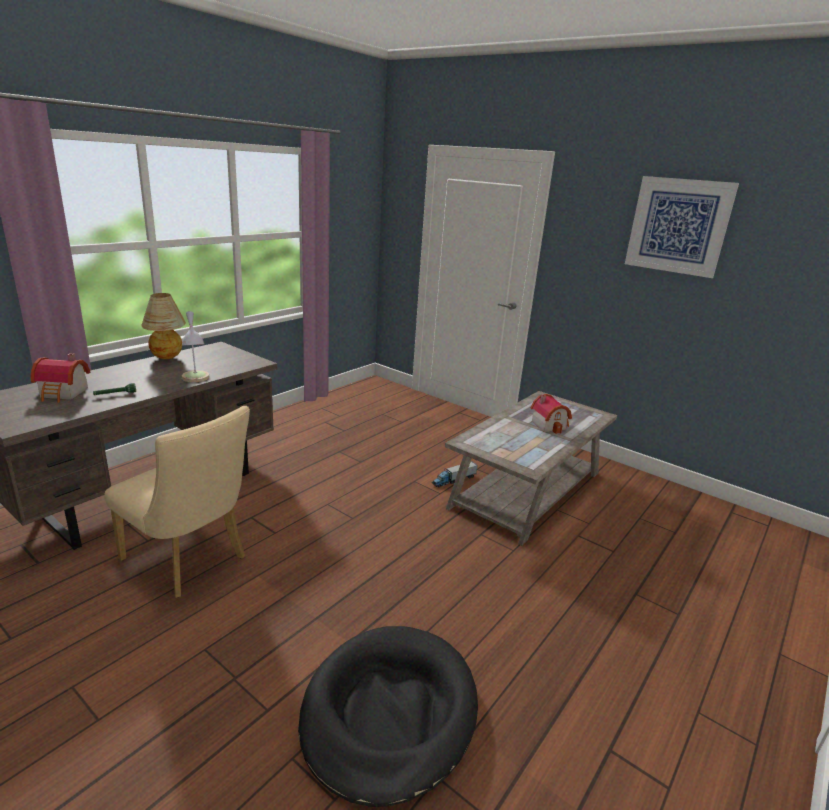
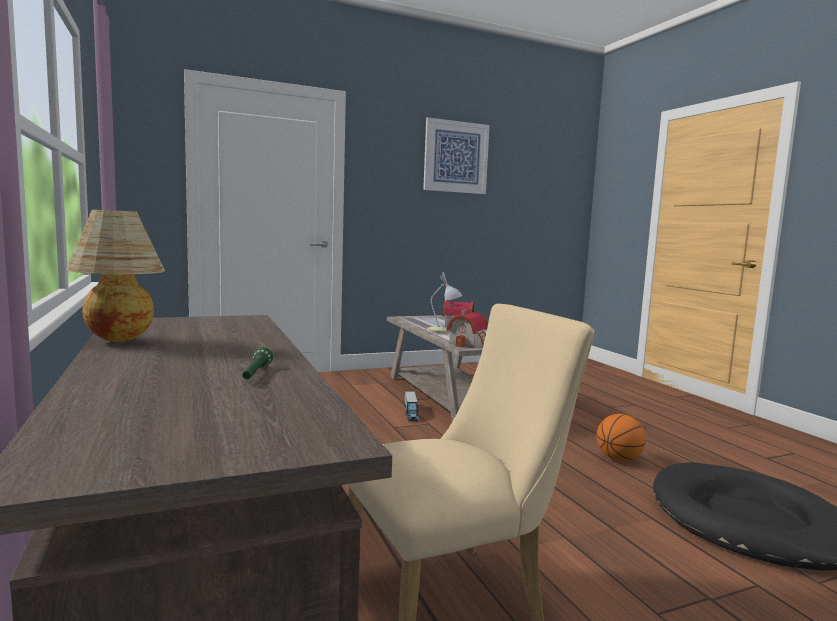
camera: 60 degrees left, 15 degrees down
toy house [31,353,91,403] -> toy house moved to [447,309,488,348]
table lamp [182,311,210,382] -> table lamp moved to [427,272,463,333]
none -> basketball [597,414,646,461]

